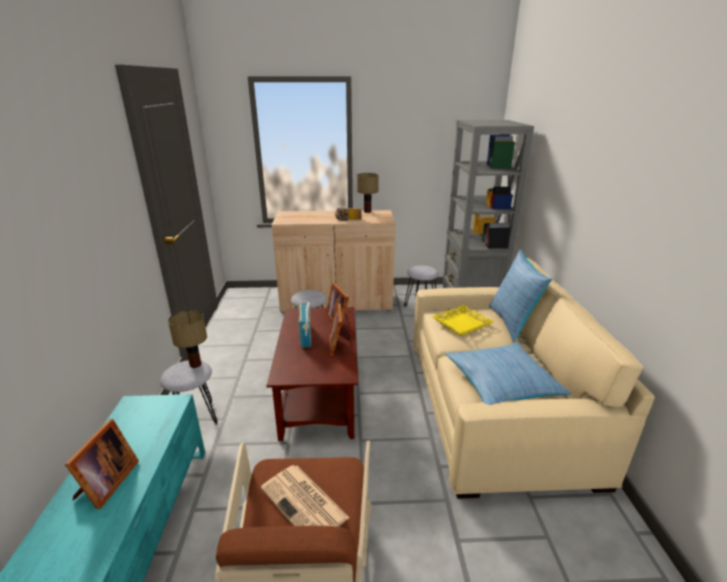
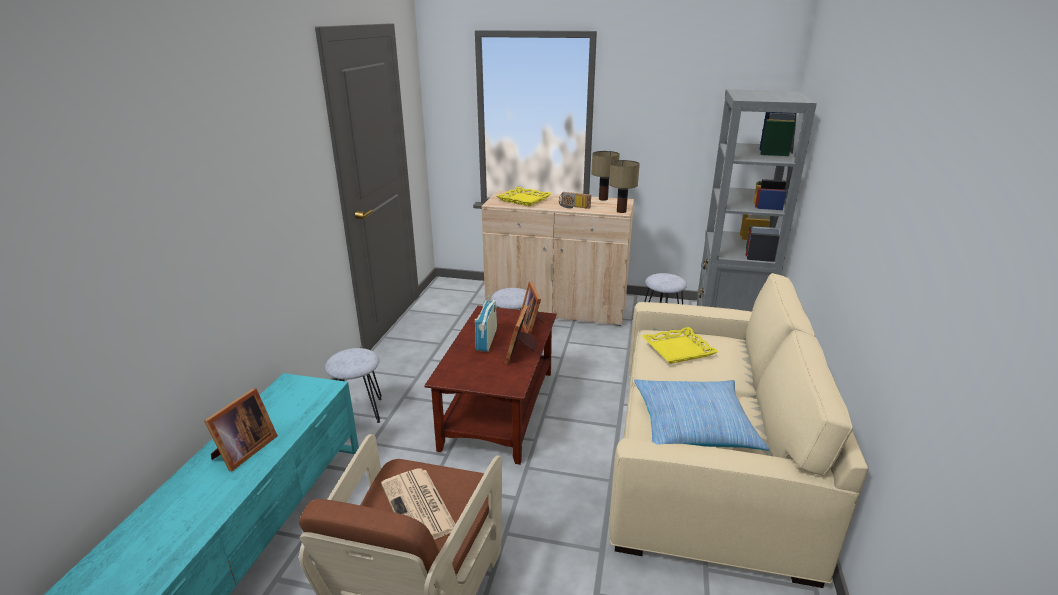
camera: 15 degrees right, 0 degrees up
table lamp [168,310,207,368] -> table lamp moved to [609,160,640,213]
pillow [489,249,552,343] -> none
none -> yellow tray [497,187,552,206]

